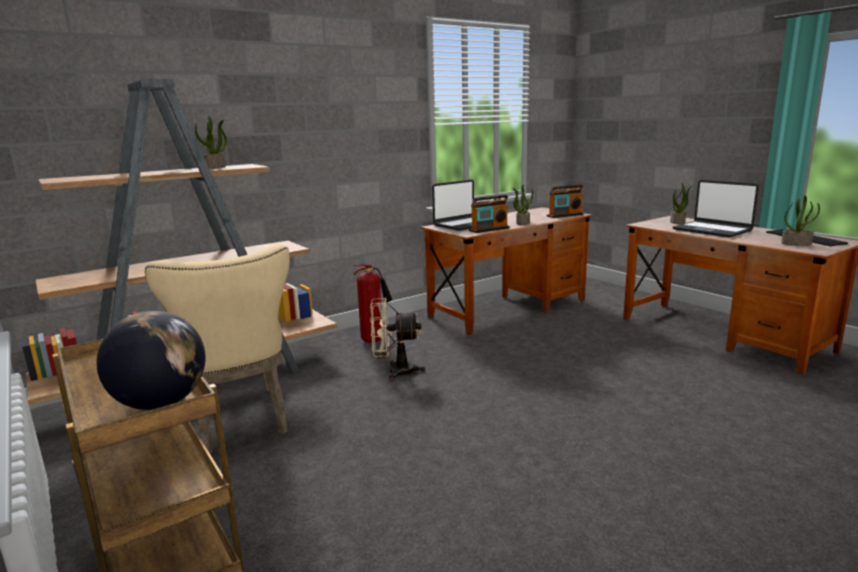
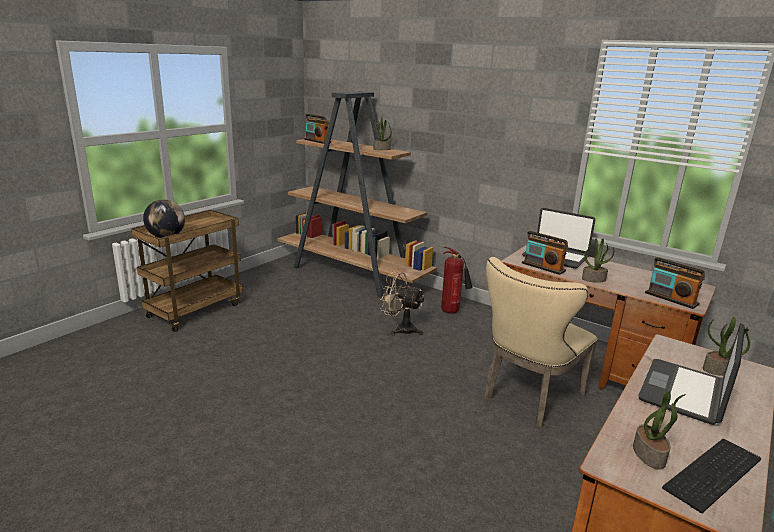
camera: 70 degrees right, 5 degrees up
beige chair [145,244,290,455] -> beige chair moved to [484,257,598,427]
beige fan [370,298,425,381] -> beige fan turned 45 degrees counterclockwise [380,271,424,335]
none -> radio [304,114,331,144]

